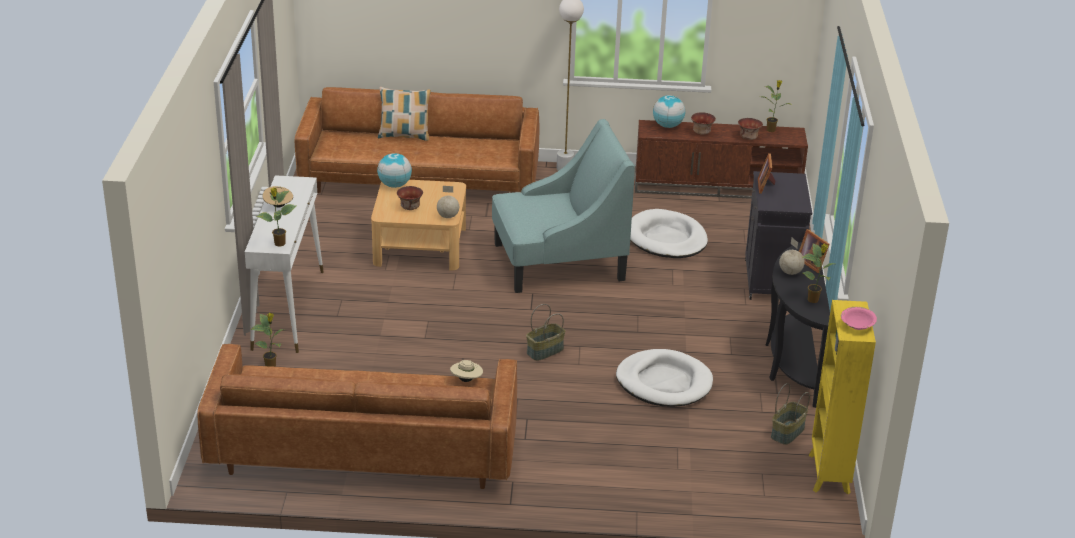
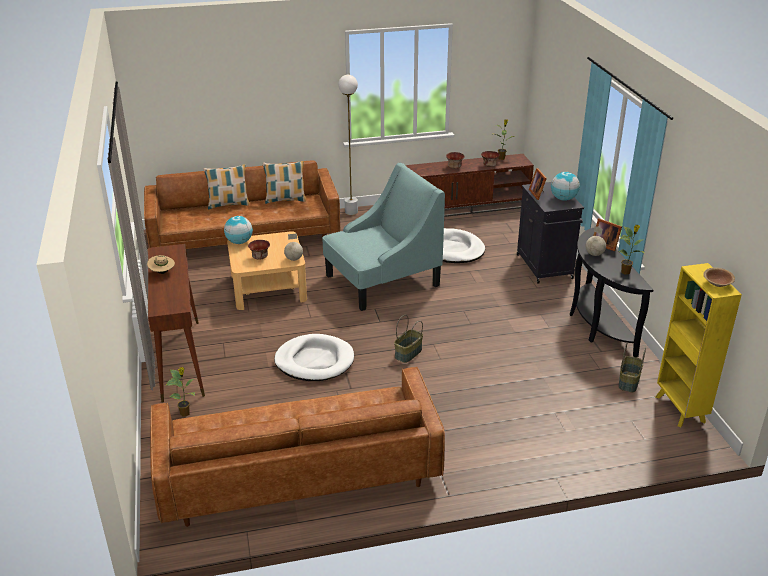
camera: 15 degrees left, 0 degrees up
white console table [245,175,324,353] -> brown console table [148,244,205,403]
potted plant [256,188,296,247] -> none
beige hat [450,360,483,382] -> none
white dog bed [616,349,713,407] -> white dog bed moved to [274,334,354,381]
globe [653,95,685,128] -> globe moved to [551,172,580,201]
pink bowl [841,307,877,330] -> brown bowl [703,268,735,287]
none -> pillow [263,161,306,204]

